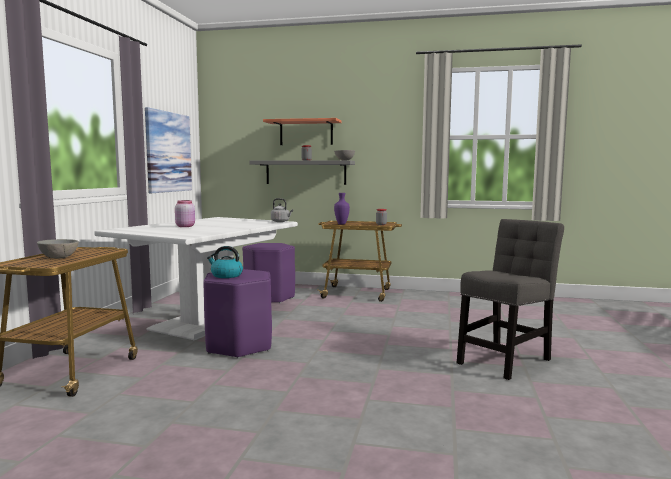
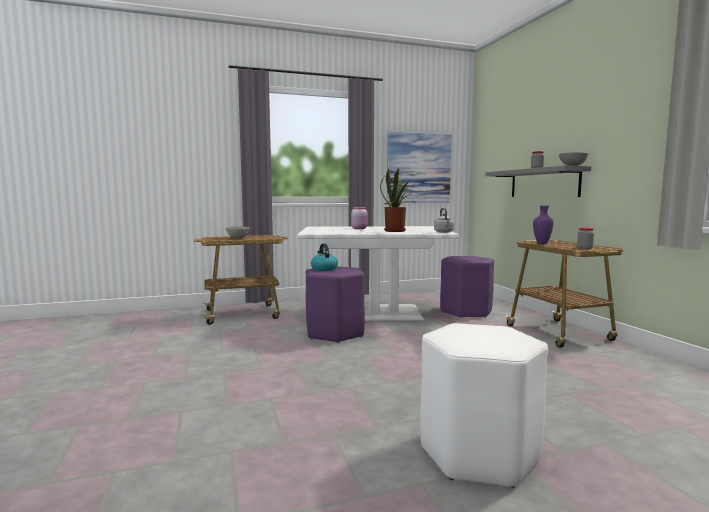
camera: 60 degrees right, 0 degrees up
shelf [263,118,342,145] -> none
grey chair [457,219,564,380] -> white stool [420,323,548,488]
none -> potted plant [380,169,420,232]

